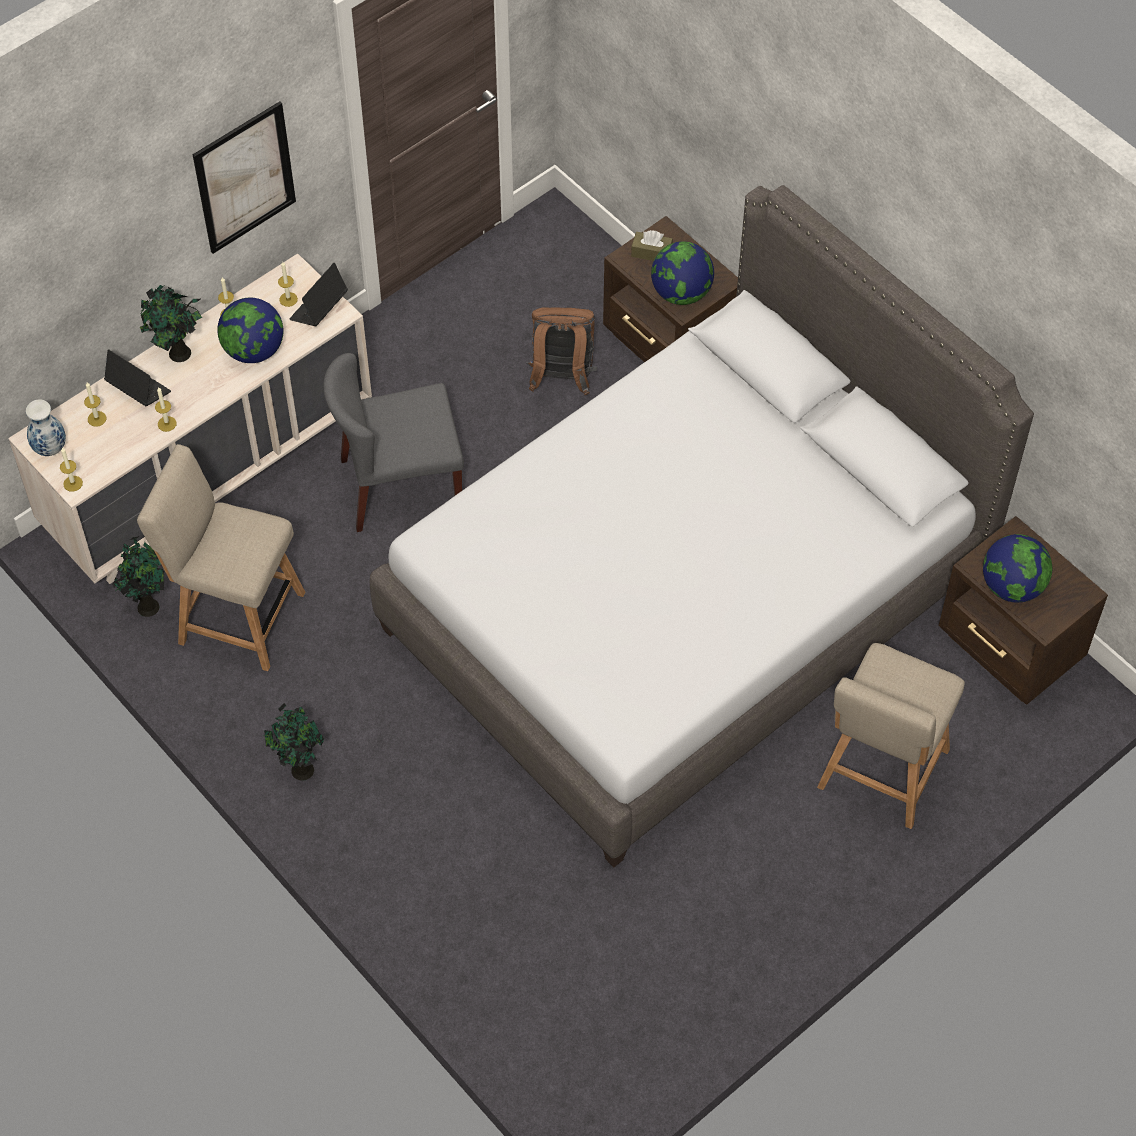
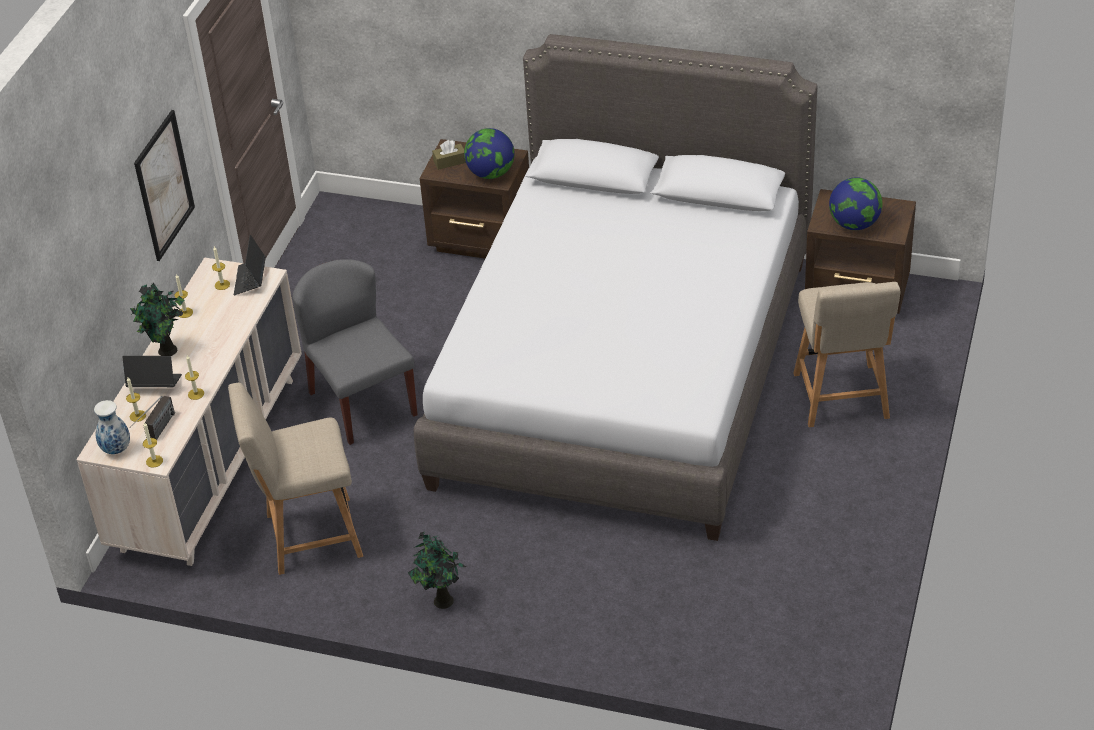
camera: 30 degrees left, 15 degrees down
potted plant [112,536,164,617] -> none
globe [217,298,283,363] -> none
grey chair [324,353,464,532] -> grey chair turned 105 degrees clockwise [293,259,418,445]
brown backpack [526,307,597,395] -> none
none -> radio [130,396,175,440]

